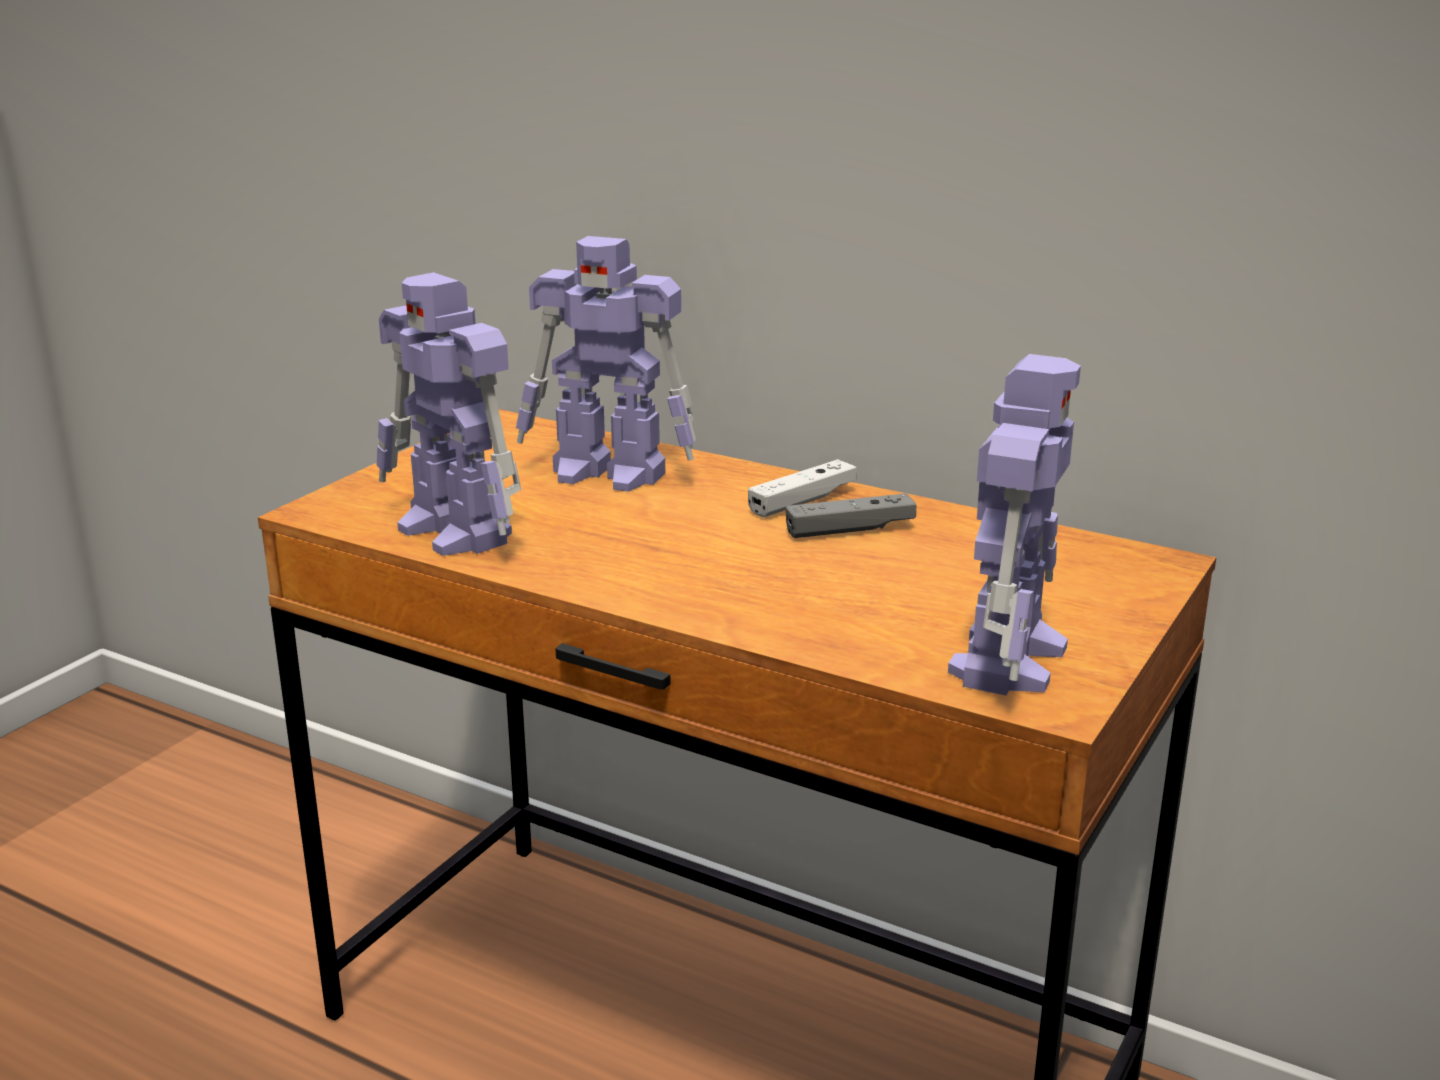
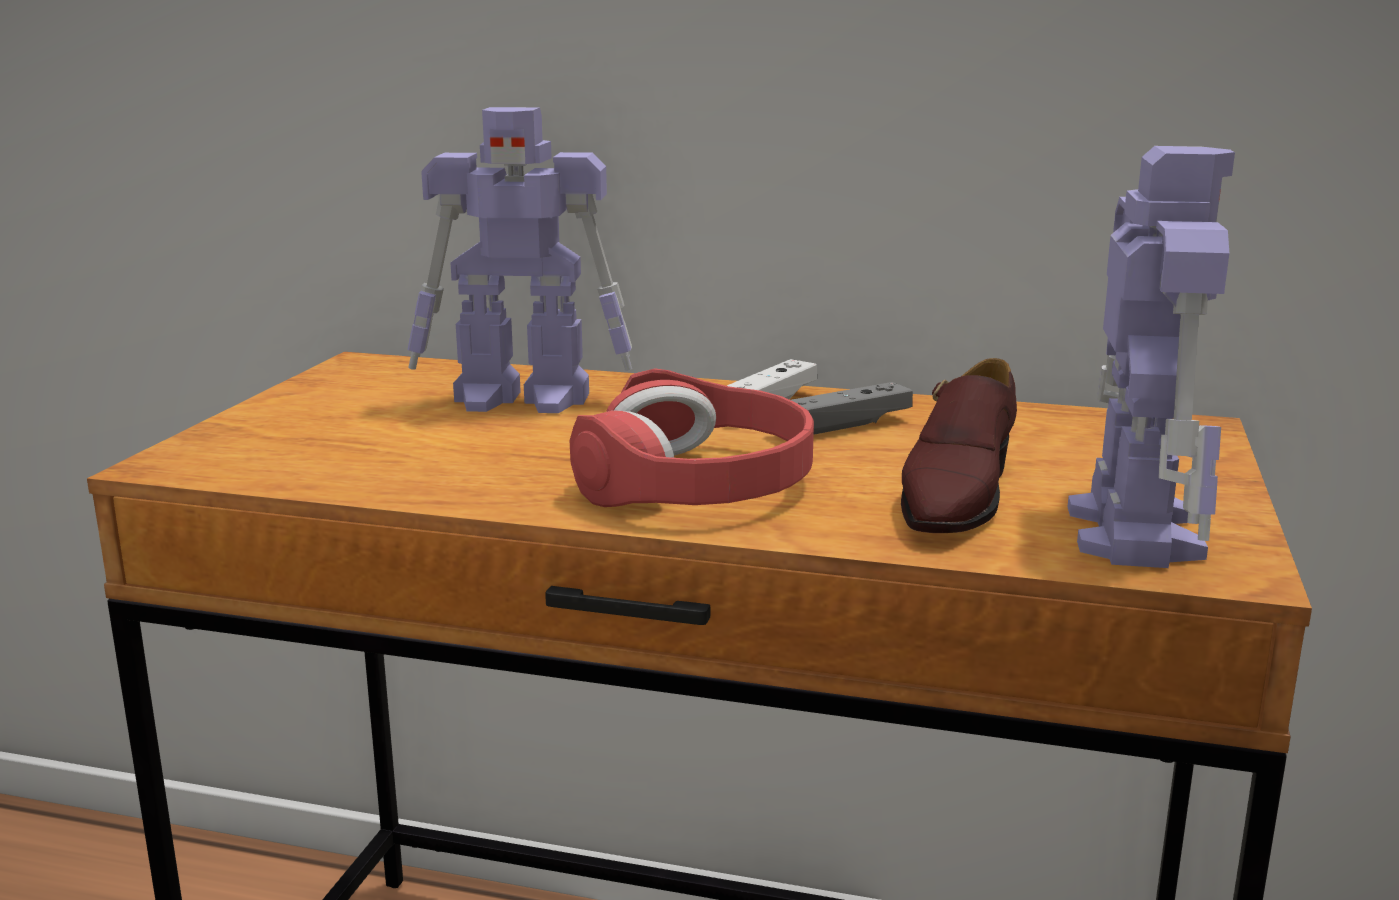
camera: 15 degrees left, 5 degrees down
toy robot [376,272,521,556] -> none
none -> red headphones [570,368,814,507]
none -> brown shoe [901,358,1017,533]

